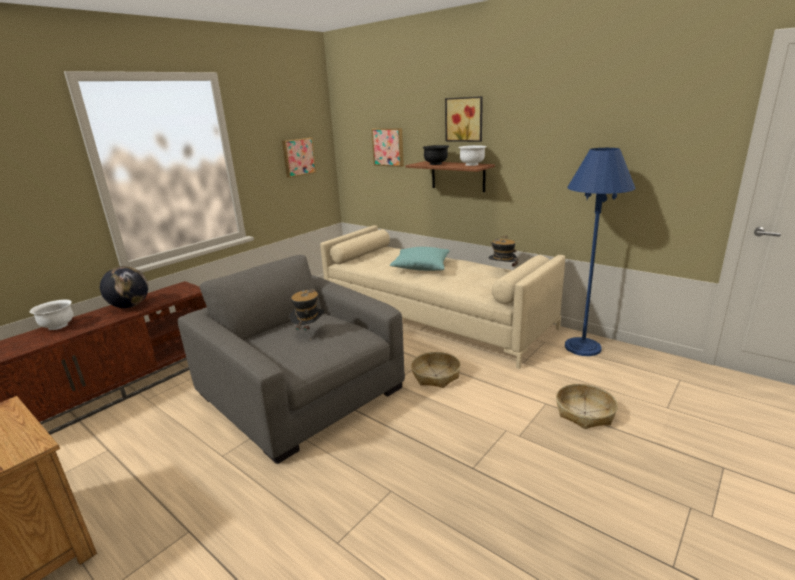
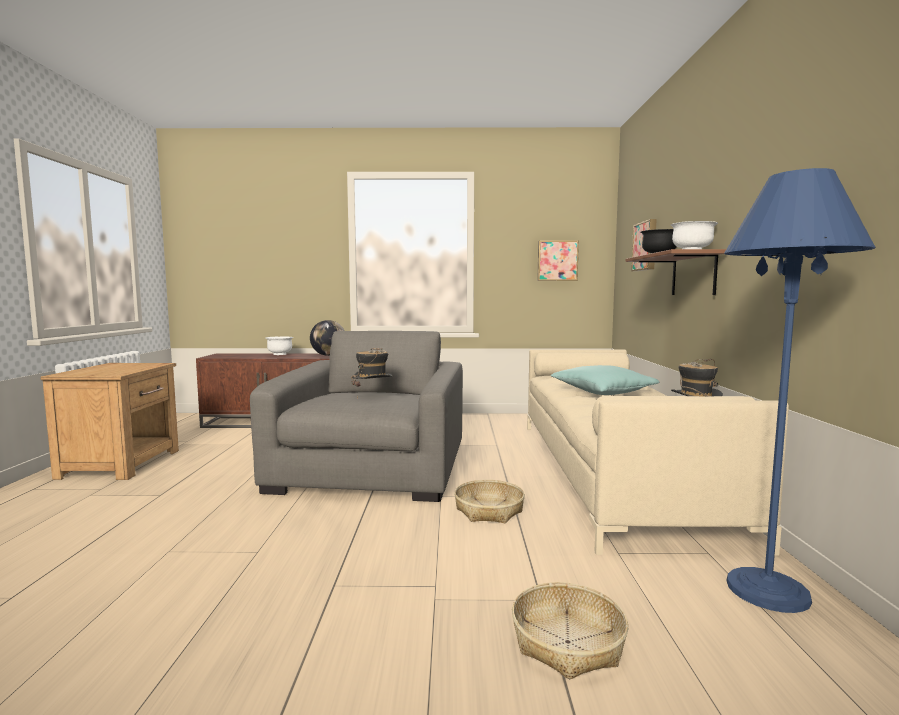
camera: 50 degrees right, 15 degrees down
picture [445,96,483,142] -> none

